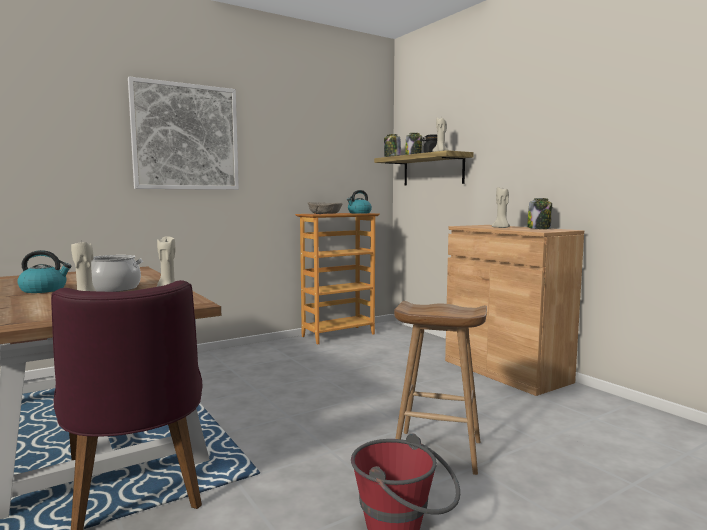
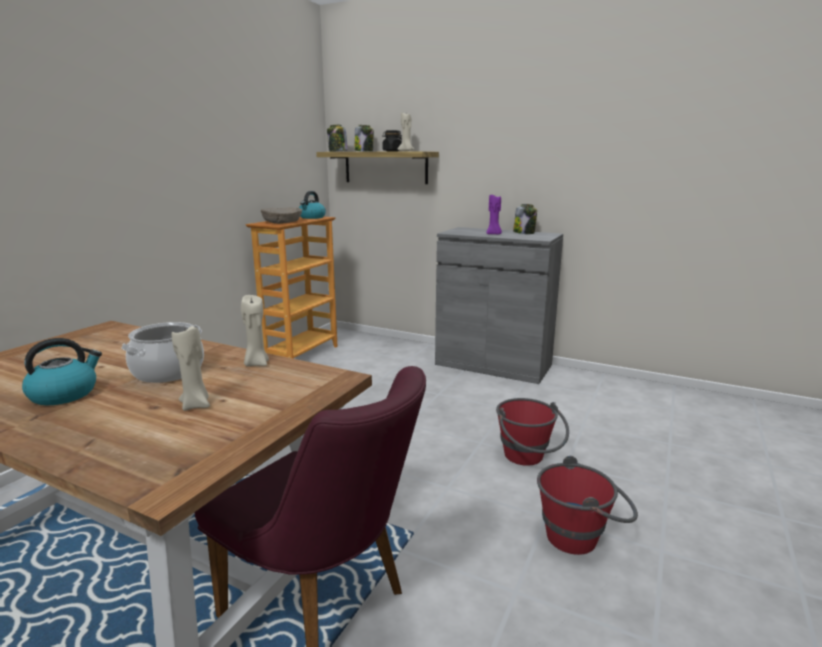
camera: 30 degrees left, 10 degrees up
picture [128,76,239,190] -> none
brown stool [394,301,487,475] -> red bucket [496,398,569,466]
brown cabinet [445,225,584,396] -> grey cabinet [435,227,563,384]
beige candle [492,187,510,228] -> purple candle [486,193,502,234]

